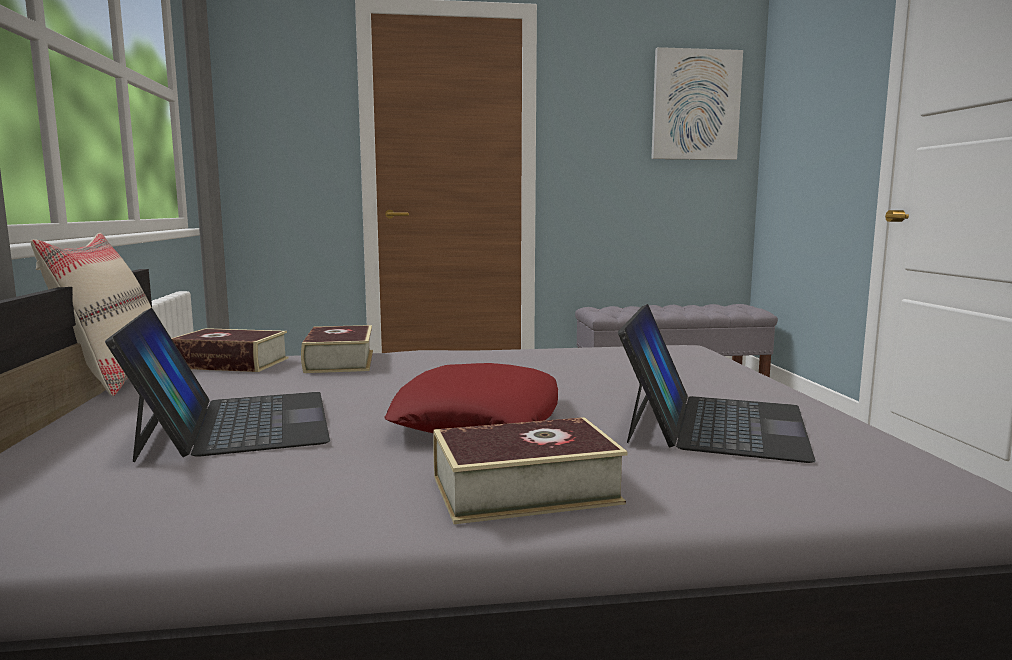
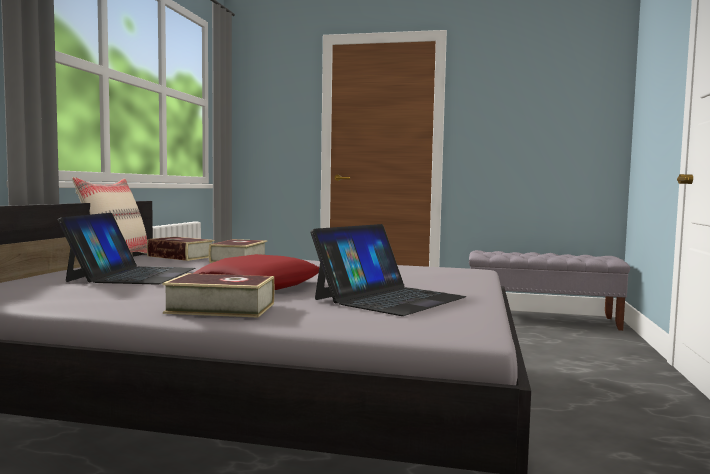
camera: 20 degrees right, 5 degrees down
picture [651,47,743,160] -> none

